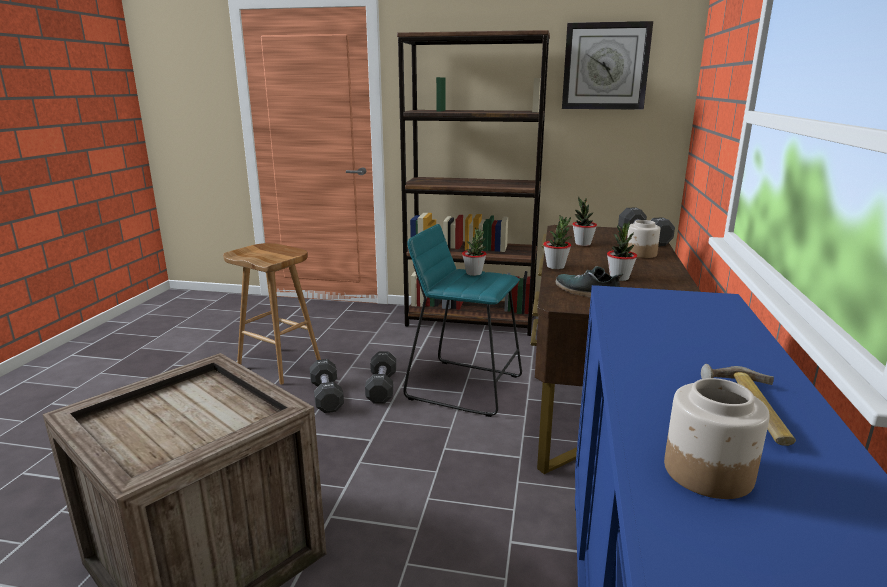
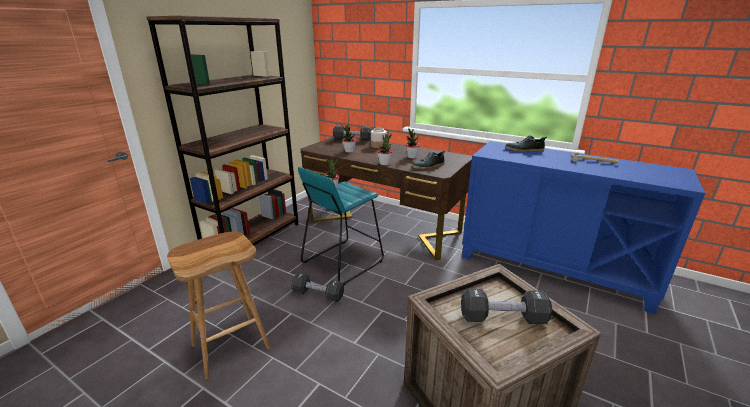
camera: 70 degrees left, 5 degrees up
black dumbbell [309,359,344,413] -> black dumbbell moved to [461,288,552,324]
wall clock [562,21,653,110] -> none
jar [664,378,770,499] -> none
none -> shoe [505,135,547,152]

